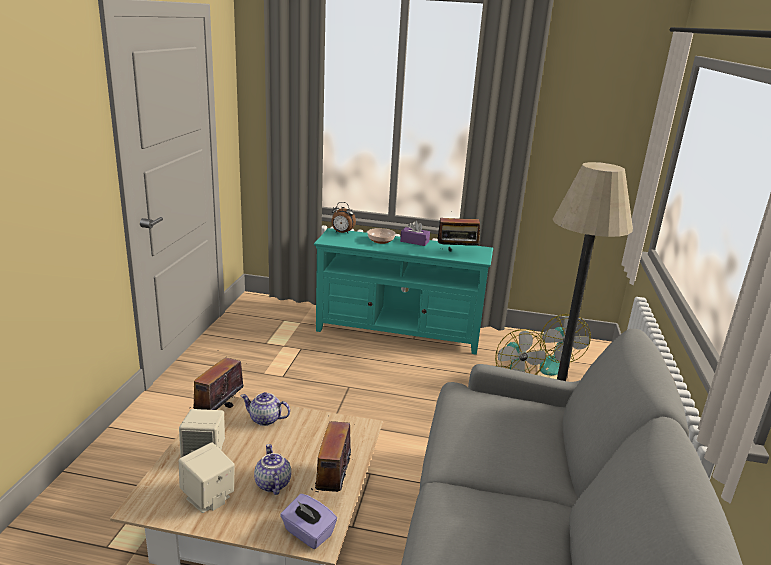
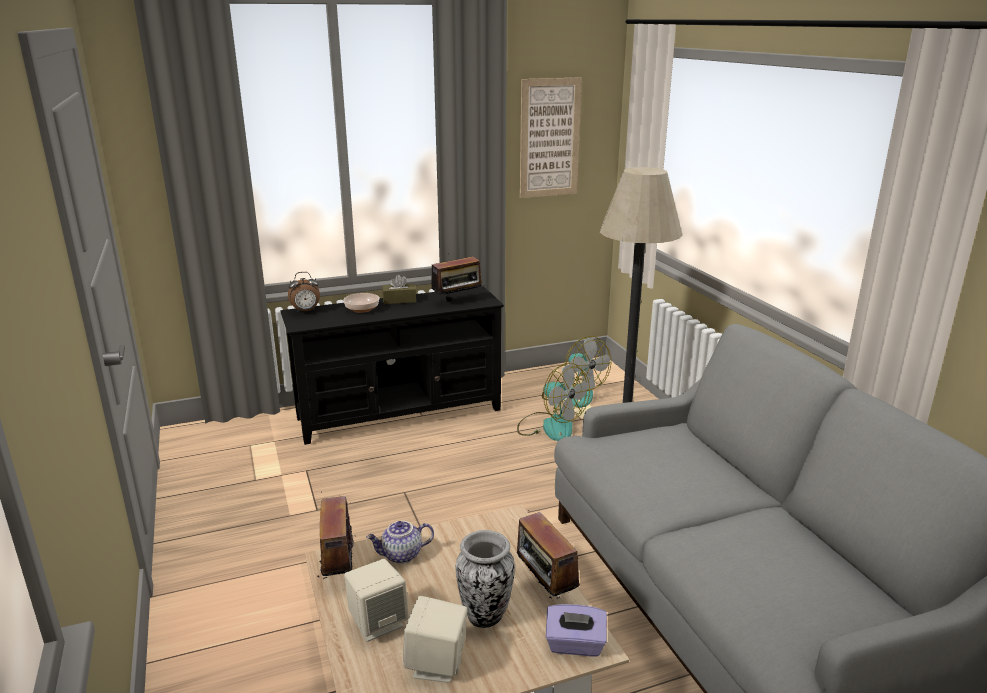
camera: 30 degrees left, 0 degrees up
teapot [254,444,291,495] -> vase [456,530,515,628]
turquoise tv stand [314,228,493,355] -> black tv stand [281,286,505,445]
purple tissue box [400,221,430,246] -> brown tissue box [382,275,416,304]
none -> picture [520,77,582,198]

